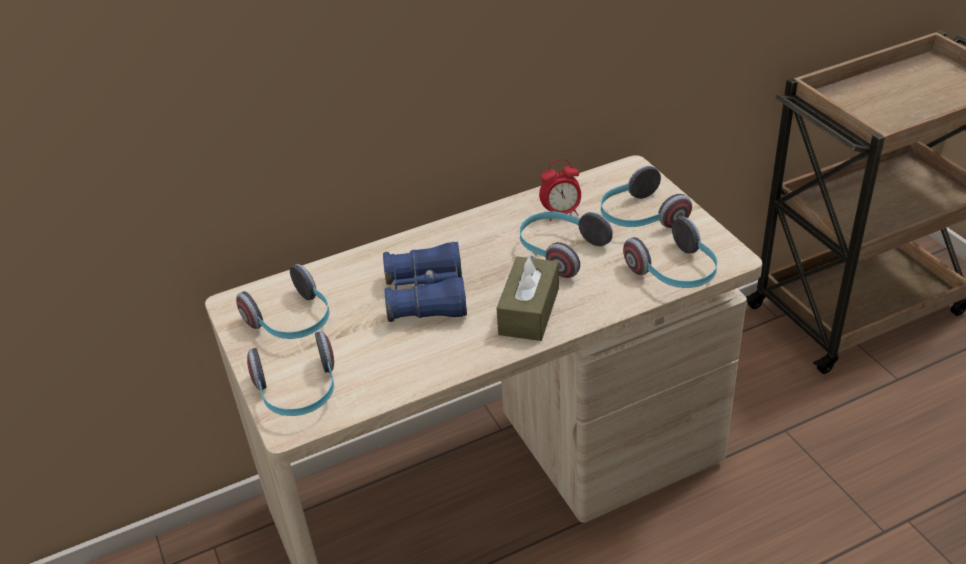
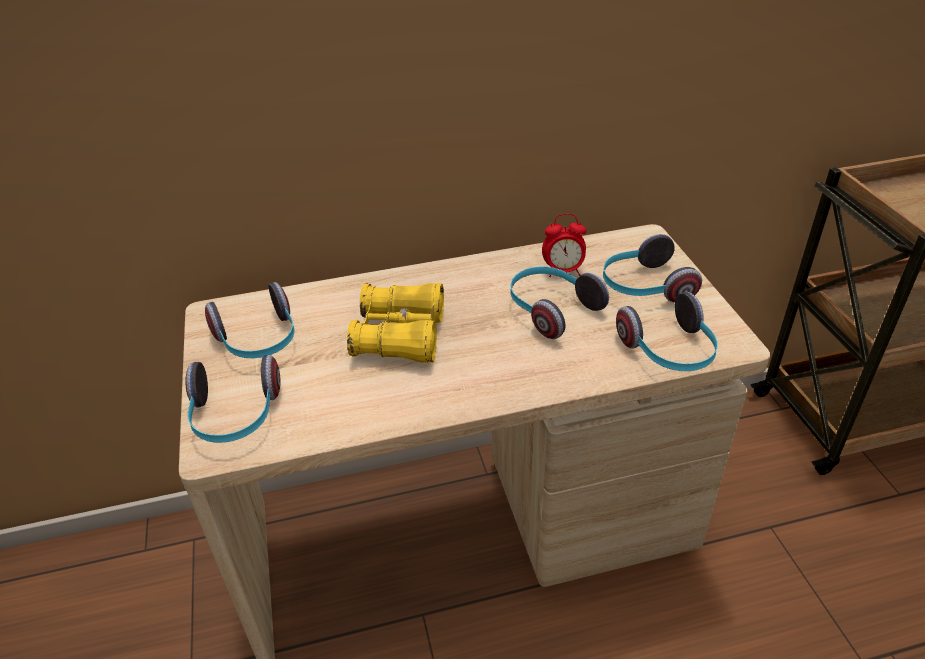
camera: 10 degrees right, 0 degrees up
blue binoculars [383,242,467,322] -> yellow binoculars [347,283,444,363]
brown tissue box [496,251,559,341] -> none

